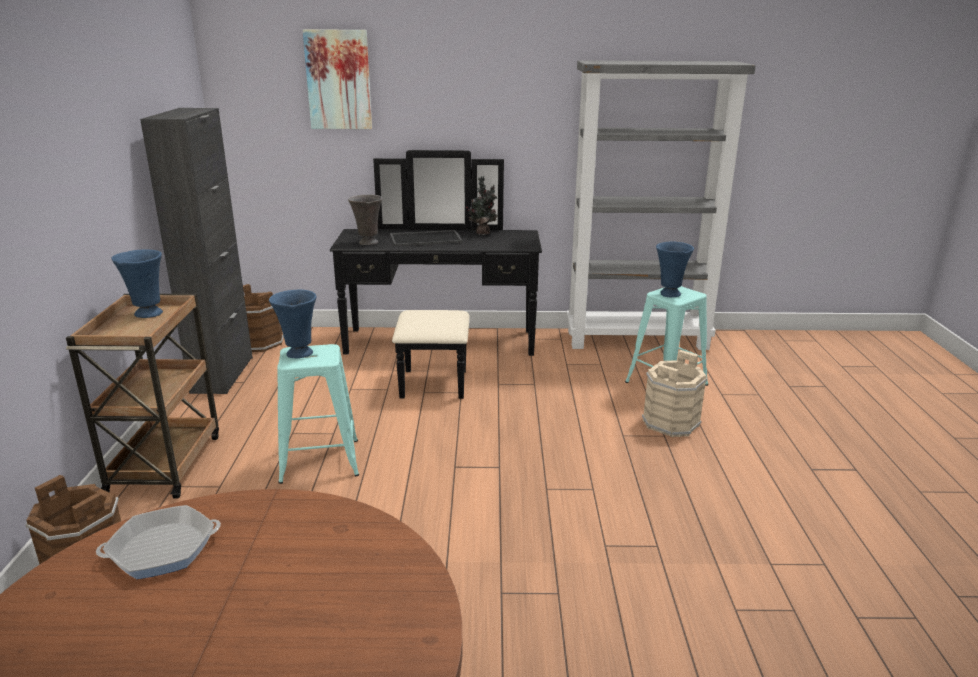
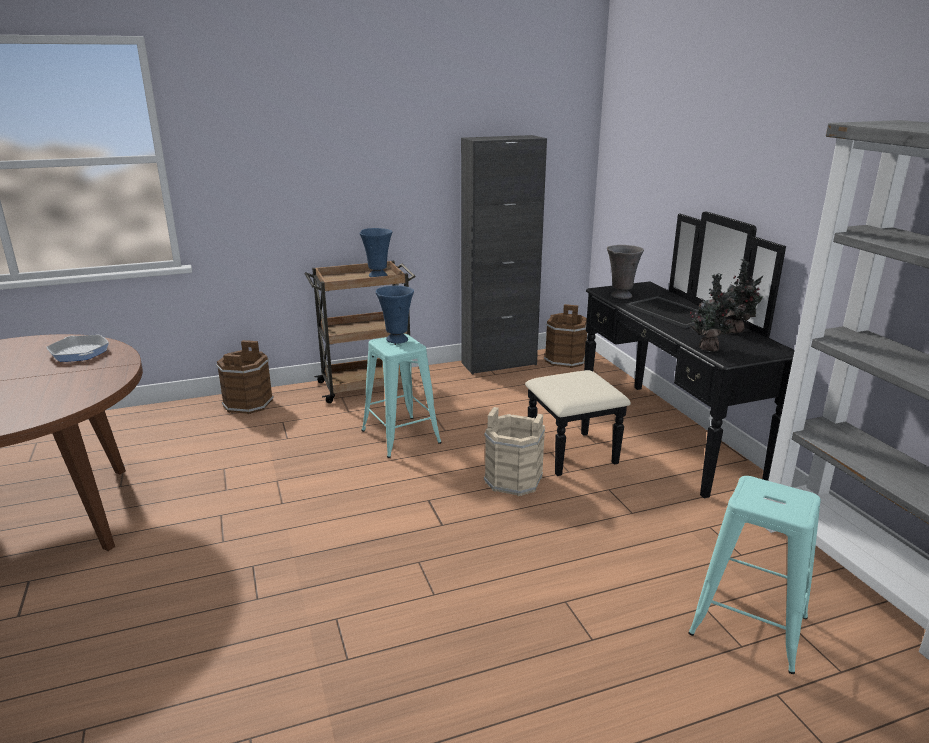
camera: 70 degrees right, 0 degrees up
picture [303,29,372,129] -> none
beige bucket [642,350,707,437] -> beige bucket moved to [484,407,545,496]
blue vase [656,242,694,297] -> none
none -> potted plant [688,273,736,352]

